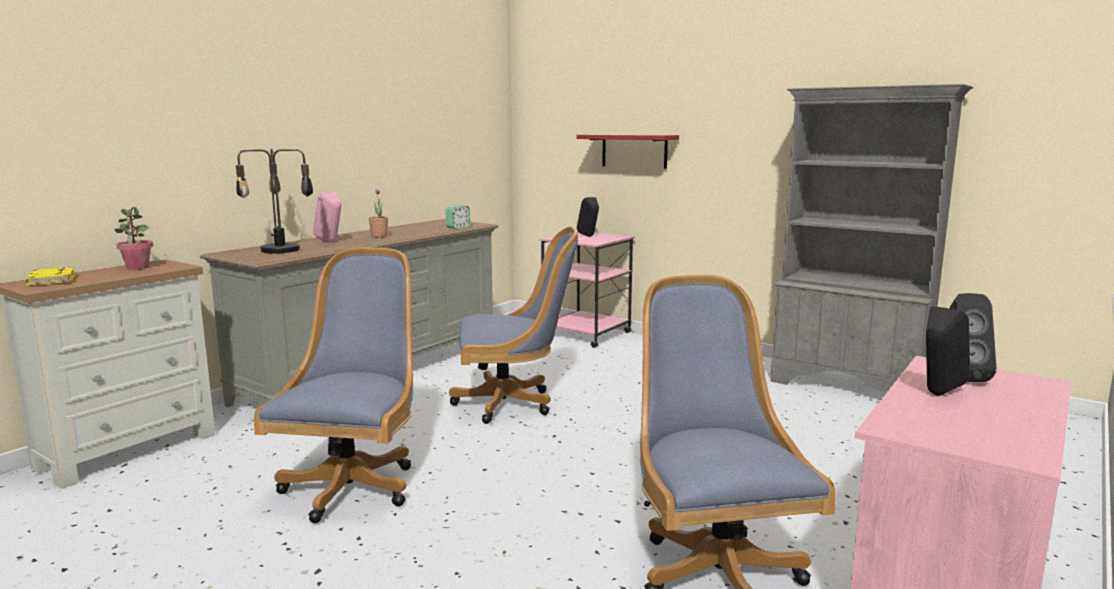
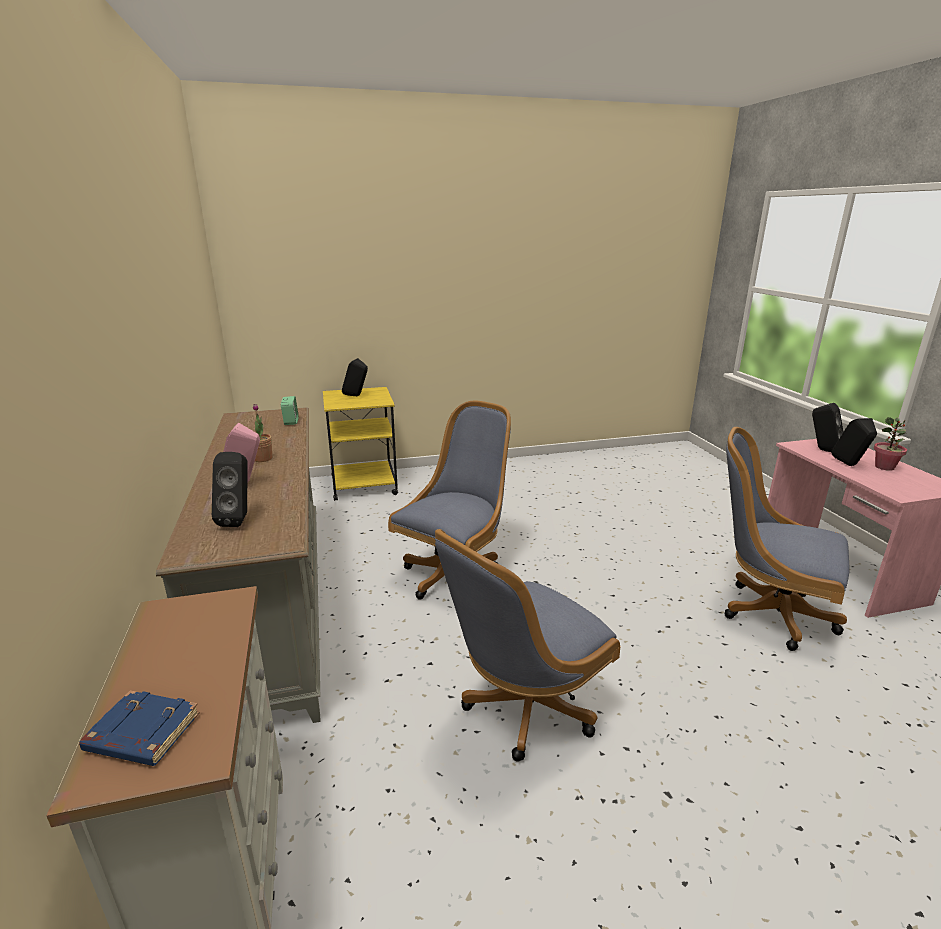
camera: 50 degrees left, 10 degrees up
yellow book [25,267,75,285] -> blue book [79,691,200,766]
potted plant [114,207,153,270] -> potted plant moved to [874,417,907,471]
table lamp [236,149,313,253] -> black speaker [212,452,248,527]
blue office chair [254,247,413,523] -> blue office chair turned 90 degrees counterclockwise [435,529,620,762]
pink cart [539,232,635,348] -> yellow cart [323,387,398,501]
red shelf [576,134,679,169] -> none
grey bookcase [770,84,974,393] -> none

